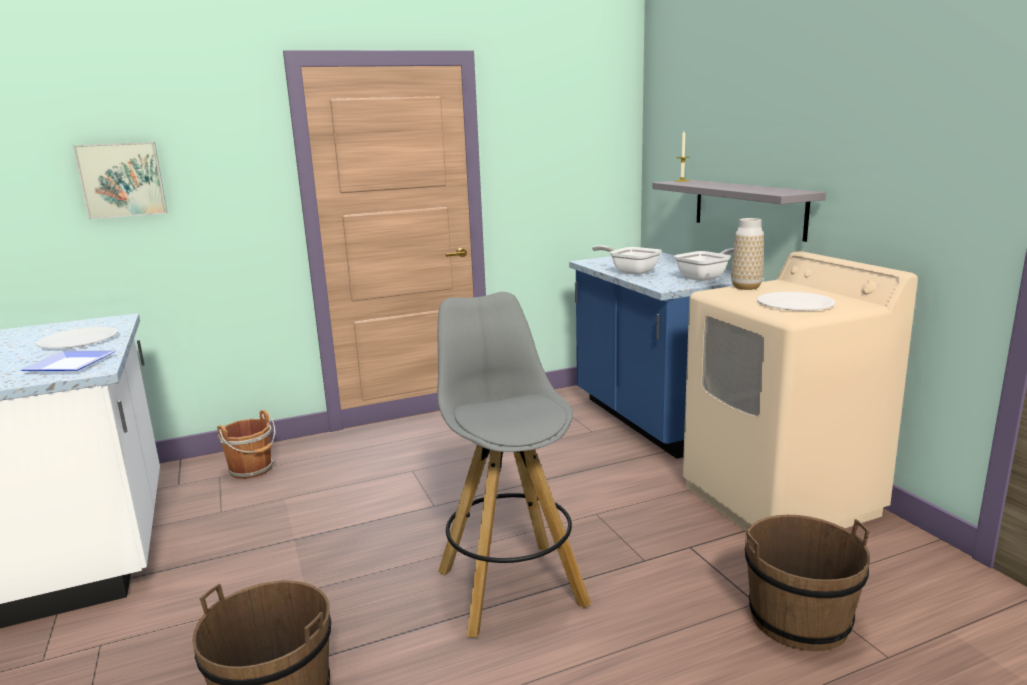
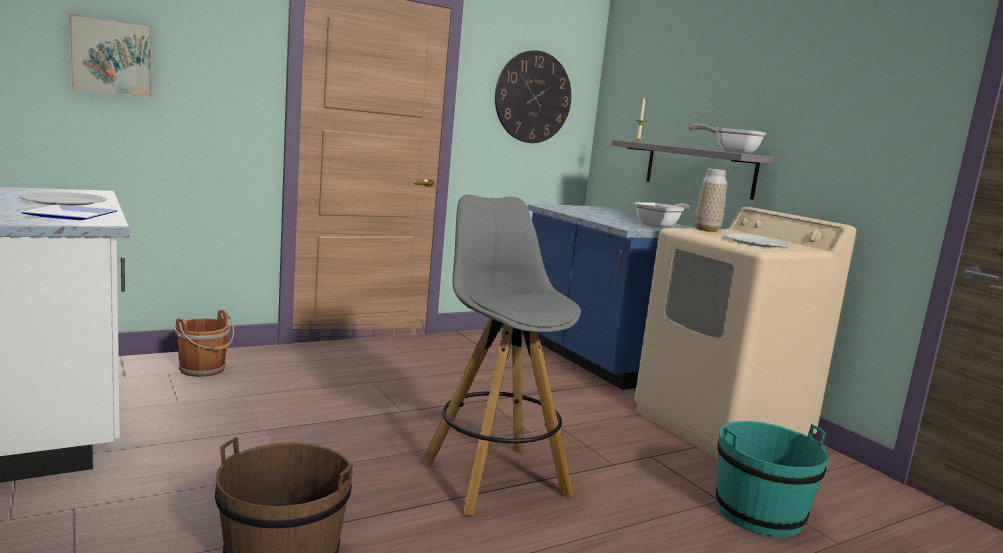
camera: 10 degrees left, 5 degrees down
frying pan [592,245,662,275] -> frying pan moved to [689,124,766,154]
brown bucket [745,515,870,651] -> turquoise bucket [716,421,828,537]
none -> wall clock [495,50,571,143]

